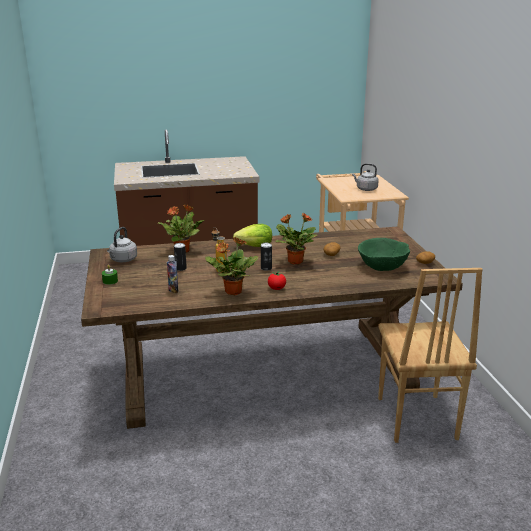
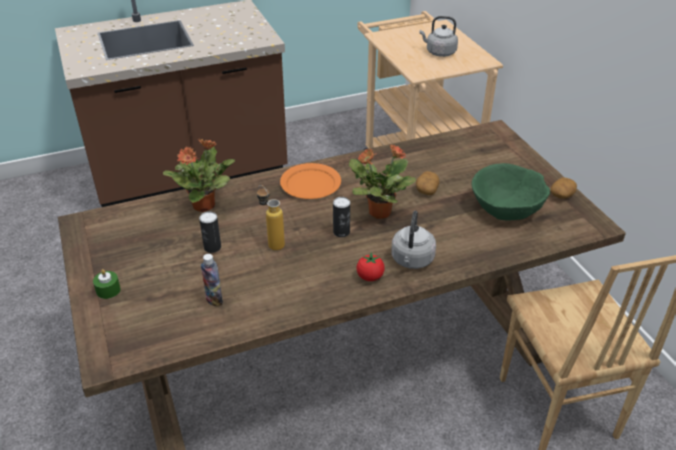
camera: 10 degrees left, 15 degrees up
grey kettle [107,227,137,262] -> grey kettle moved to [391,211,436,269]
potted plant [205,236,259,295] -> none
lettuce [233,224,272,247] -> orange plate [280,163,341,199]

